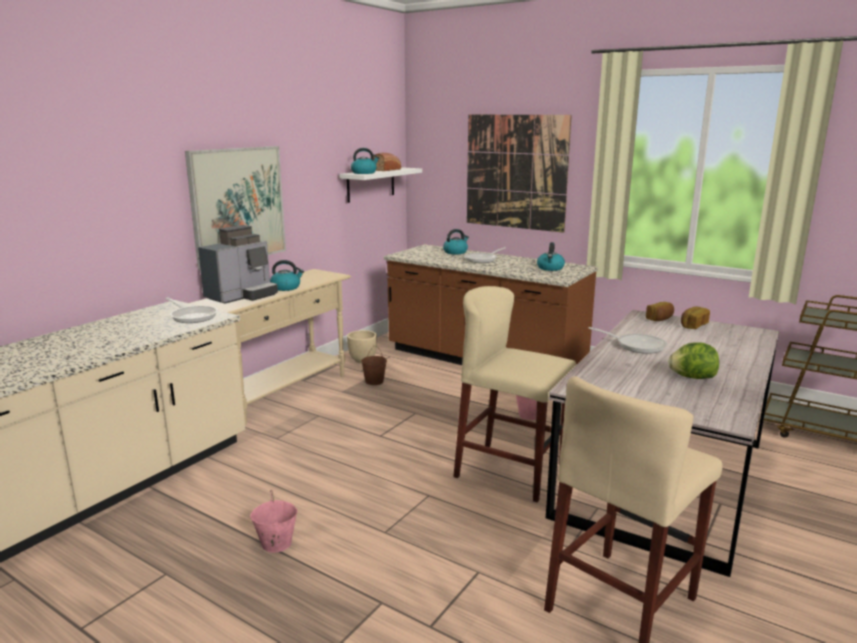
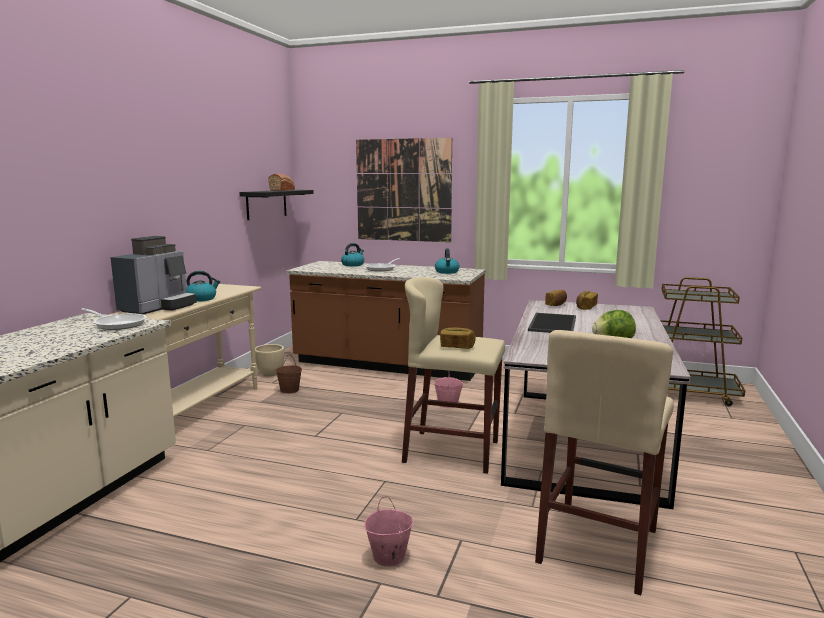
camera: 15 degrees left, 5 degrees down
picture [185,146,286,270] -> none
pink bucket [250,490,298,553] -> pink bucket moved to [364,496,413,567]
white shelf [339,167,422,203] -> black shelf [239,190,314,220]
kettle [351,148,379,174] -> none
frying pan [588,327,667,354] -> tray [528,313,576,333]
none -> bread [440,327,476,349]

